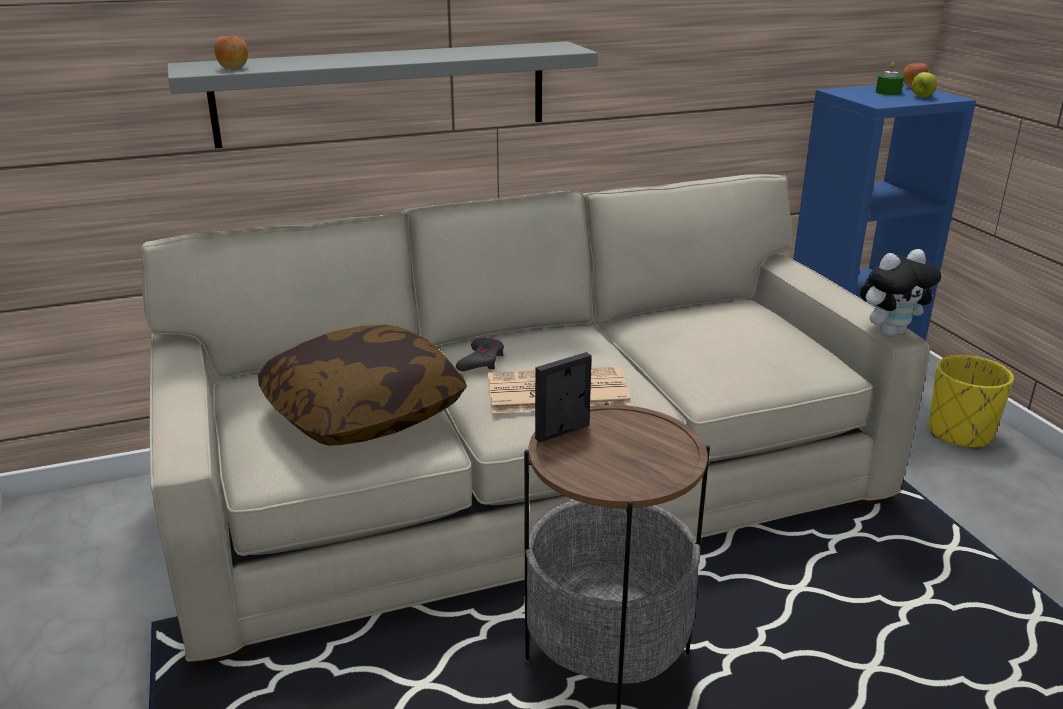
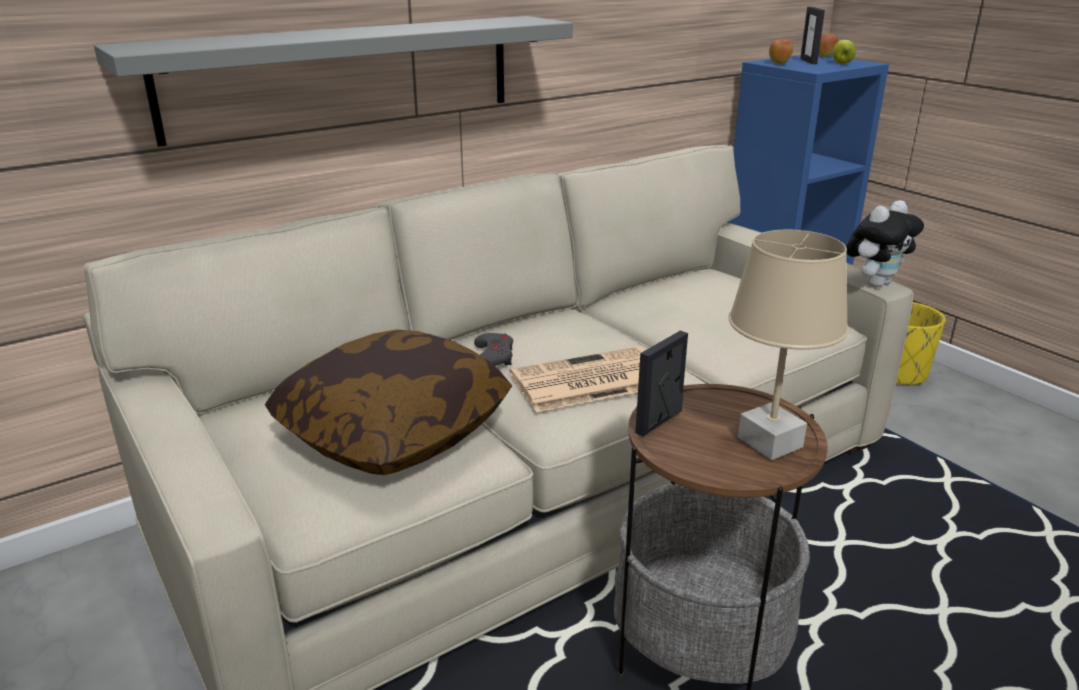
camera: 15 degrees left, 0 degrees up
apple [214,36,248,69] -> apple moved to [769,39,793,64]
green candle [875,62,904,95] -> picture frame [800,7,825,64]
none -> beige table lamp [729,230,849,460]

